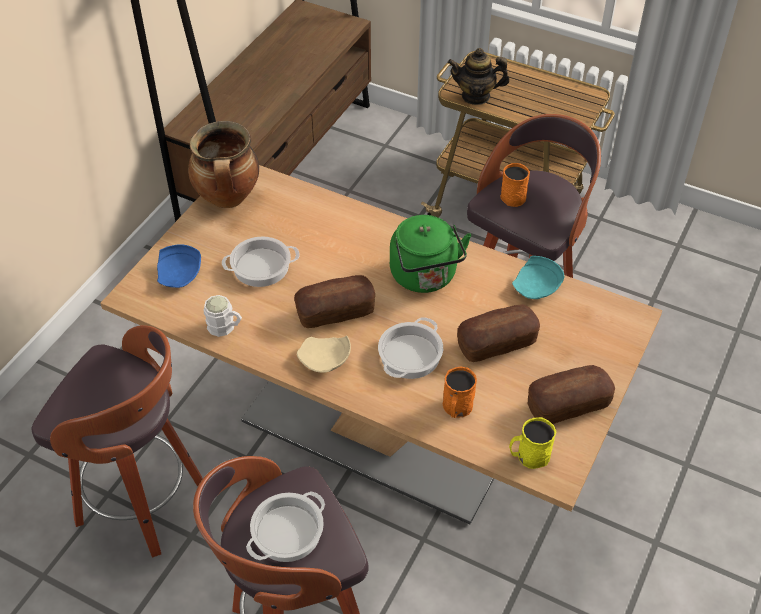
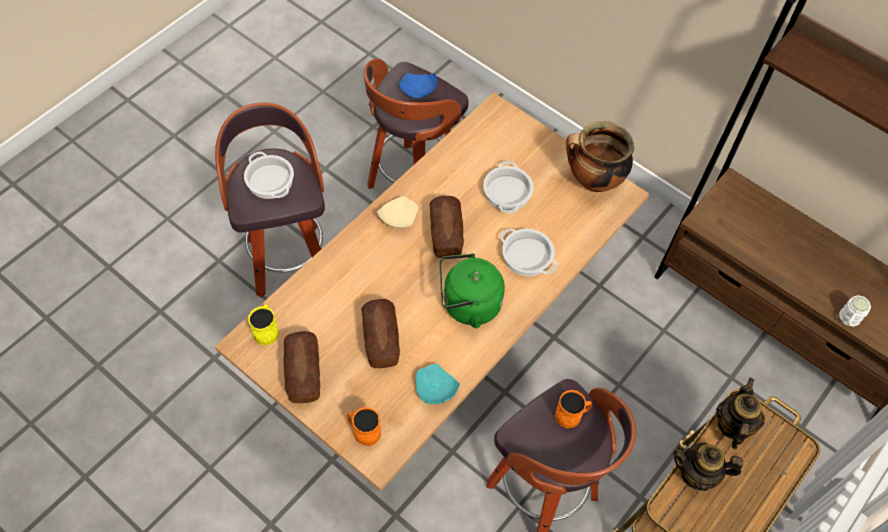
camera: 100 degrees right, 10 degrees up
blue plate [157,245,201,288] -> blue plate moved to [399,73,437,98]
white mug [204,295,242,337] -> white mug moved to [839,295,871,327]
cooking pot [378,317,443,379] -> cooking pot moved to [500,229,558,276]
orange mug [443,367,477,418] -> orange mug moved to [347,407,381,446]
none -> teapot [673,442,743,491]

